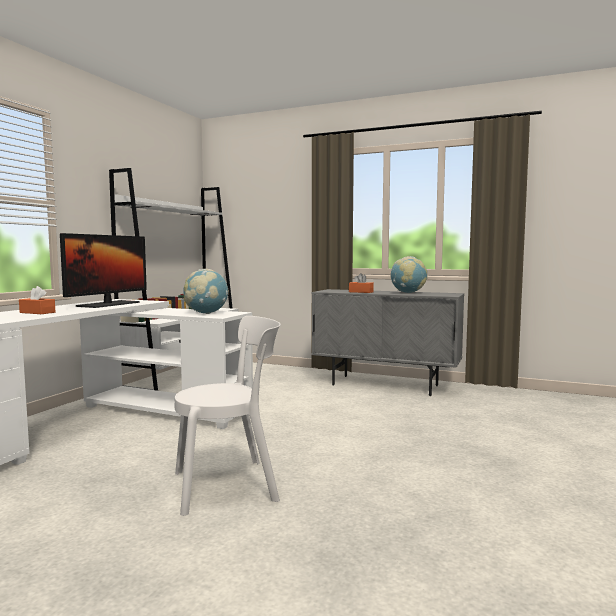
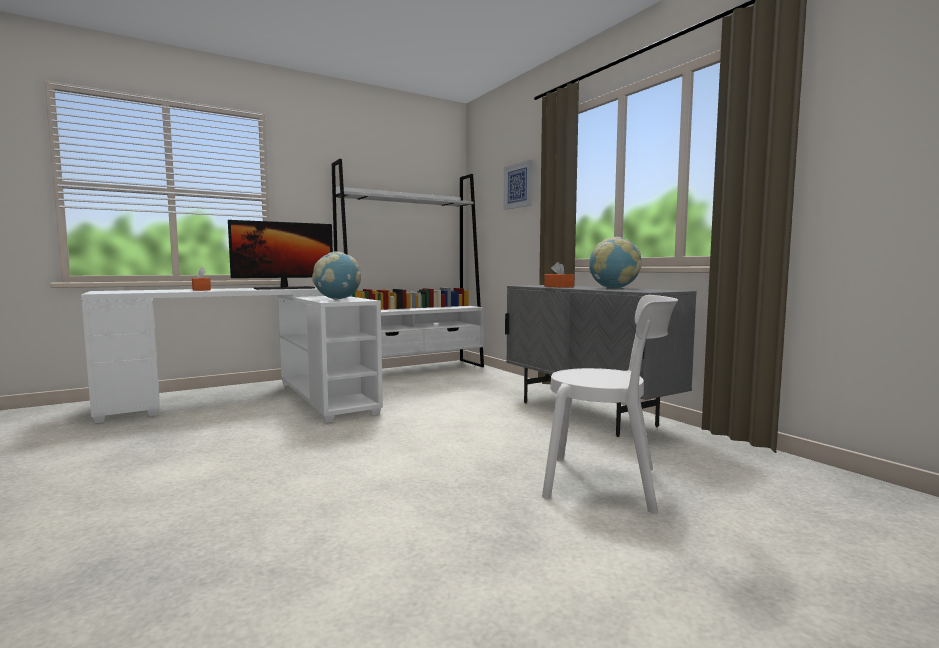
camera: 35 degrees right, 0 degrees up
white chair [175,316,281,516] -> white chair moved to [542,295,678,514]
none -> picture [504,160,533,210]

